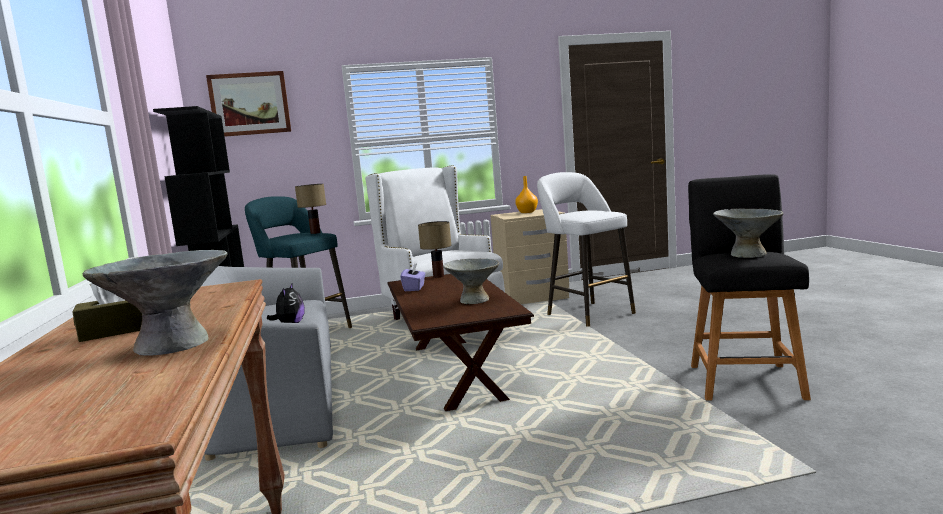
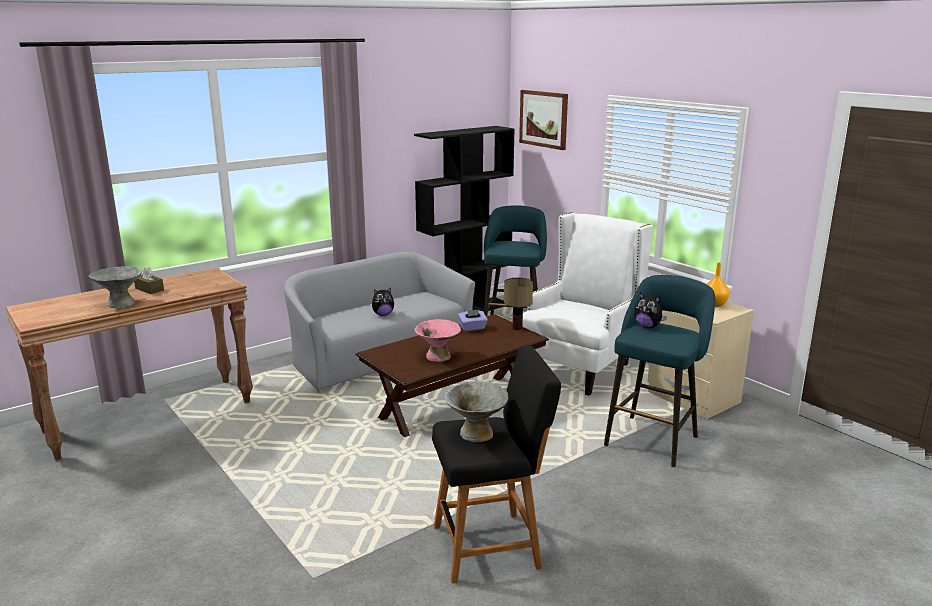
camera: 65 degrees right, 10 degrees up
table lamp [295,184,326,234] -> none
grey bowl [443,259,499,304] -> pink bowl [415,319,461,362]
white stool [537,172,636,327] -> turquoise stool [604,275,715,467]
none -> plush toy [634,292,667,328]

